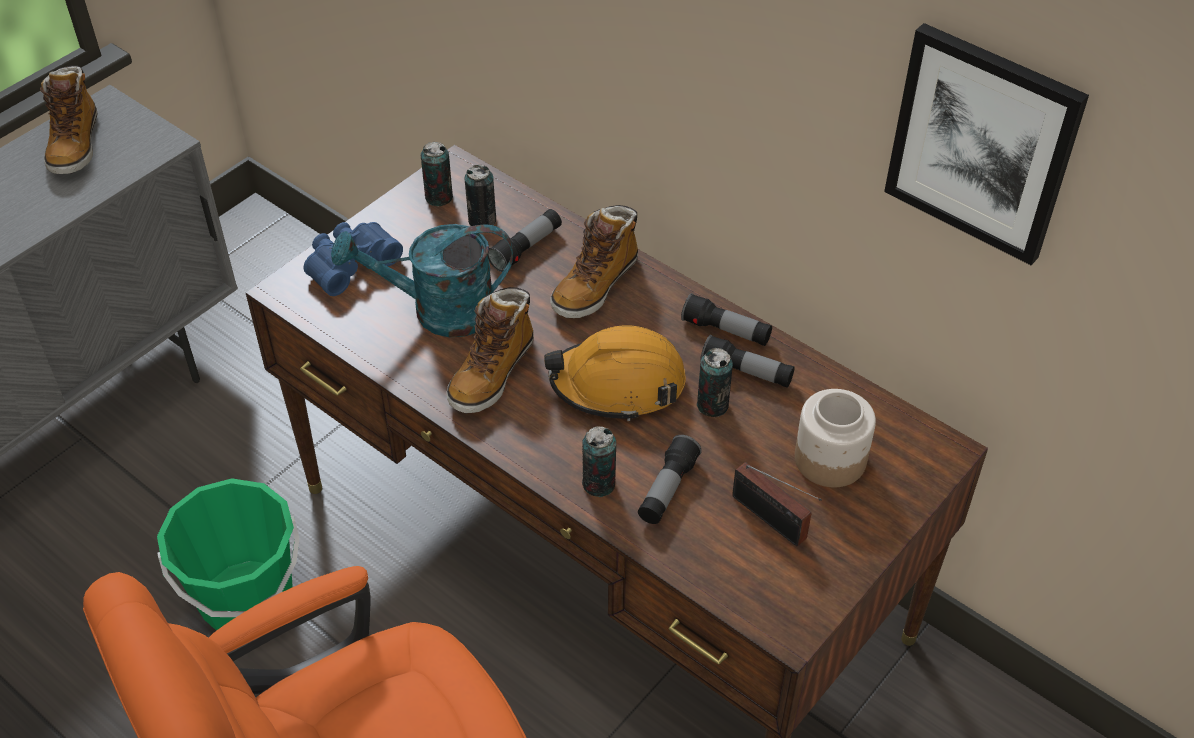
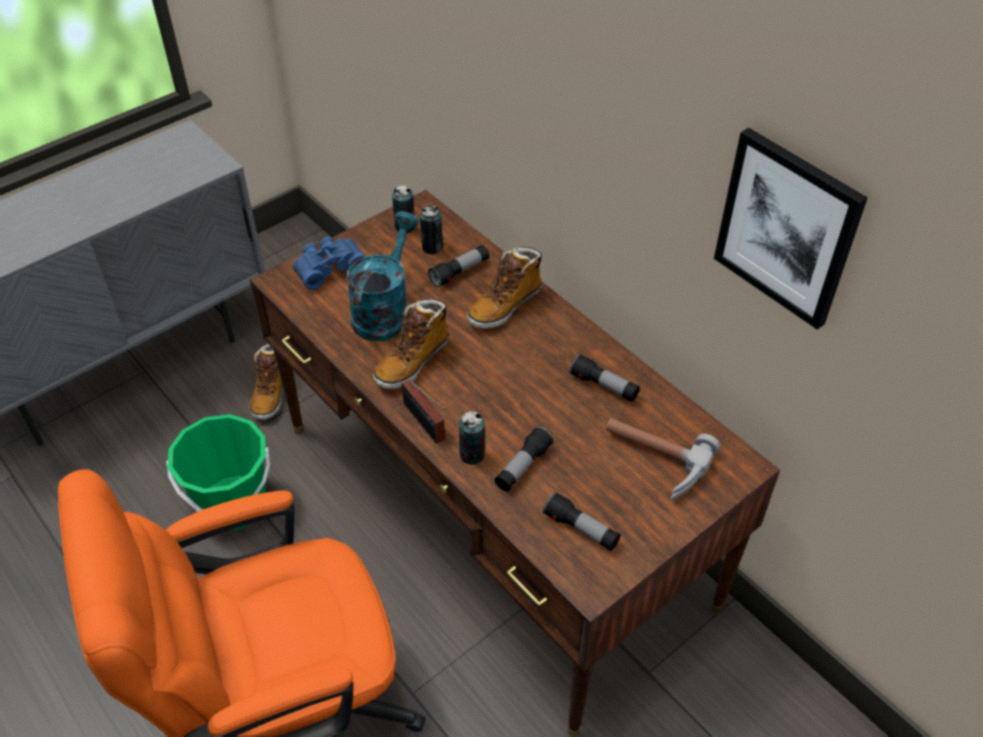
camera: 10 degrees right, 0 degrees up
boot [40,66,98,174] -> boot moved to [249,343,282,420]
turquoise watering can [331,224,513,337] -> turquoise watering can turned 105 degrees clockwise [346,211,419,341]
orange hard hat [544,325,686,421] -> none
flashlight [681,293,772,346] -> flashlight moved to [543,492,621,551]
can [697,348,733,417] -> none
radio [732,462,822,546] -> radio moved to [401,379,445,444]
jar [795,389,876,487] -> hammer [606,418,720,500]

